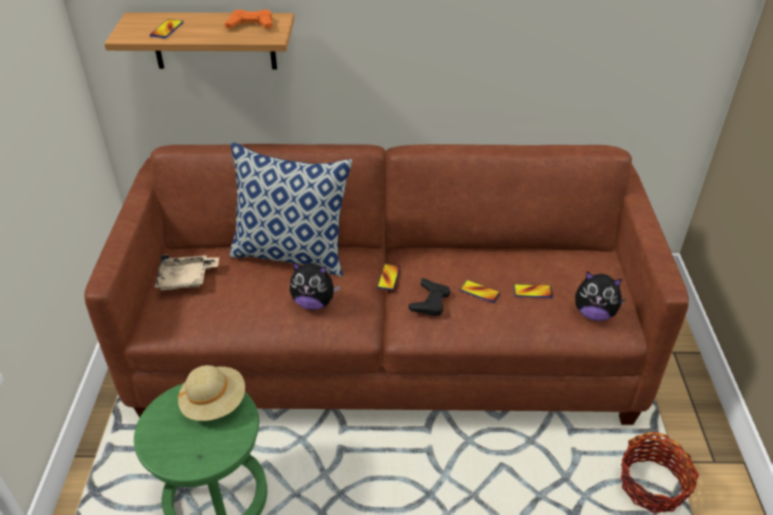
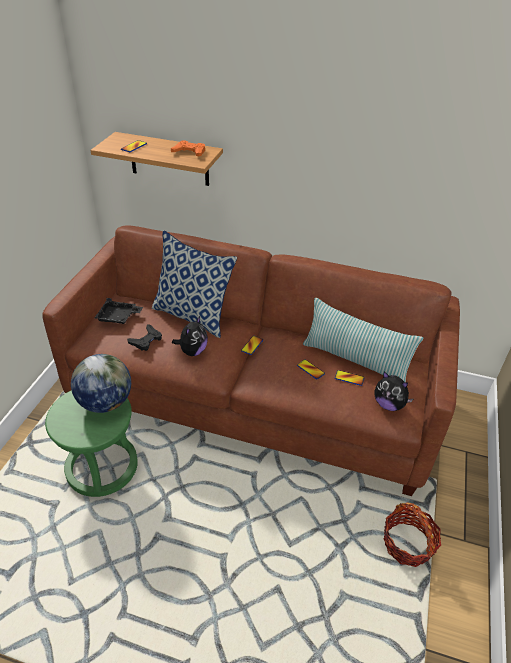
camera: 15 degrees right, 0 degrees up
beige tray [154,255,219,290] -> black tray [95,298,143,324]
beige hat [178,365,245,421] -> globe [71,354,131,413]
plush toy [290,262,341,310] -> plush toy turned 90 degrees counterclockwise [172,316,208,356]
black game controller [408,278,450,317] -> black game controller moved to [127,324,162,351]
none -> pillow [303,298,423,382]

